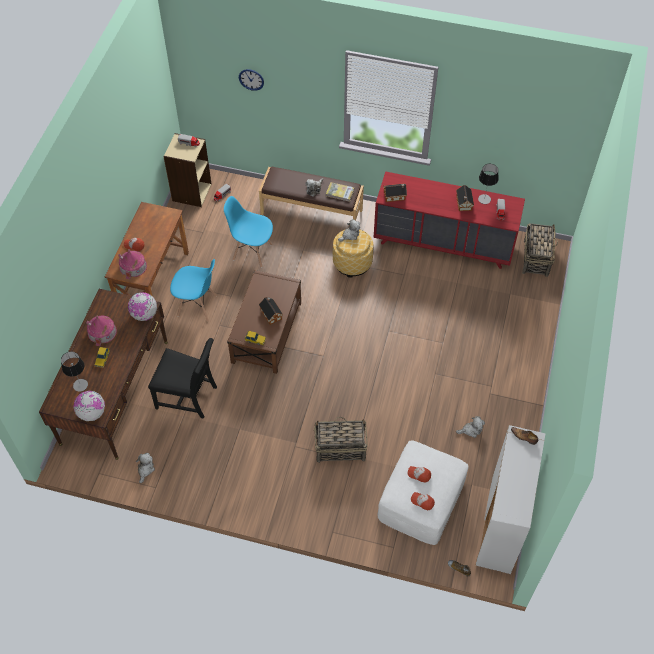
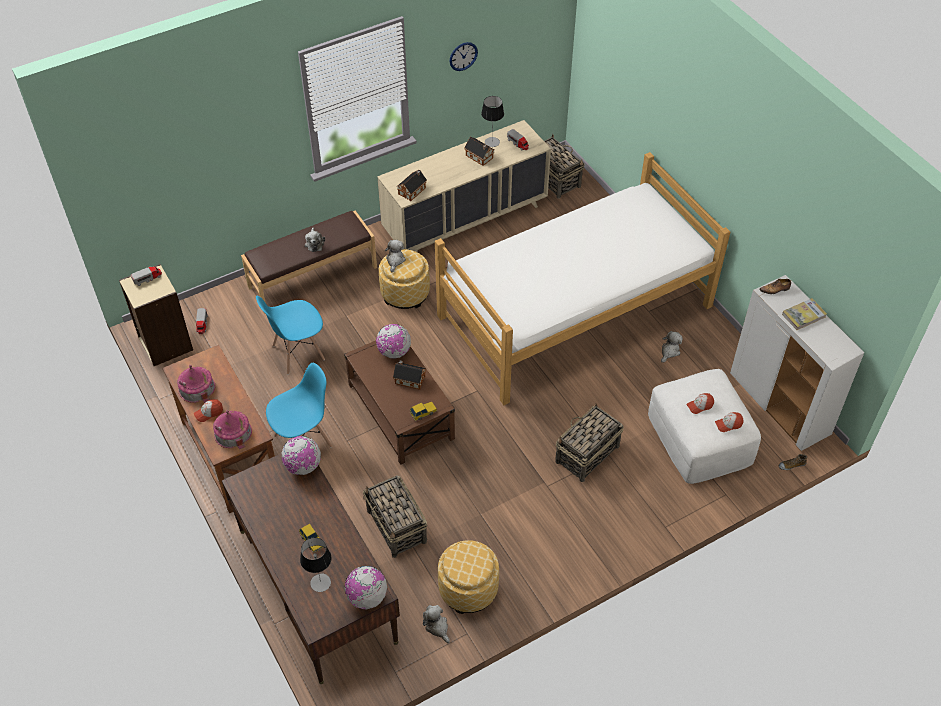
camera: 45 degrees left, 5 degrees down
toy house [86,315,117,346] -> toy house moved to [177,365,215,403]
black chair [148,338,217,419] -> basket [363,475,427,558]
wall clock [239,69,264,91] -> wall clock moved to [449,42,478,71]
book [326,182,354,202] -> book moved to [782,298,827,330]
red dresser [374,171,525,269] -> beige dresser [377,120,551,252]
none -> globe [376,324,411,359]
none -> bed [435,152,730,405]
none -> ottoman [438,540,499,614]

